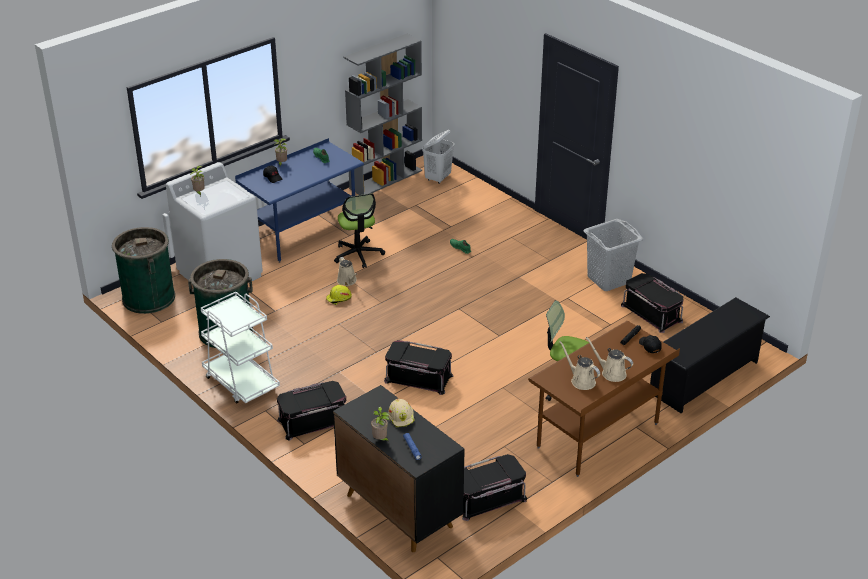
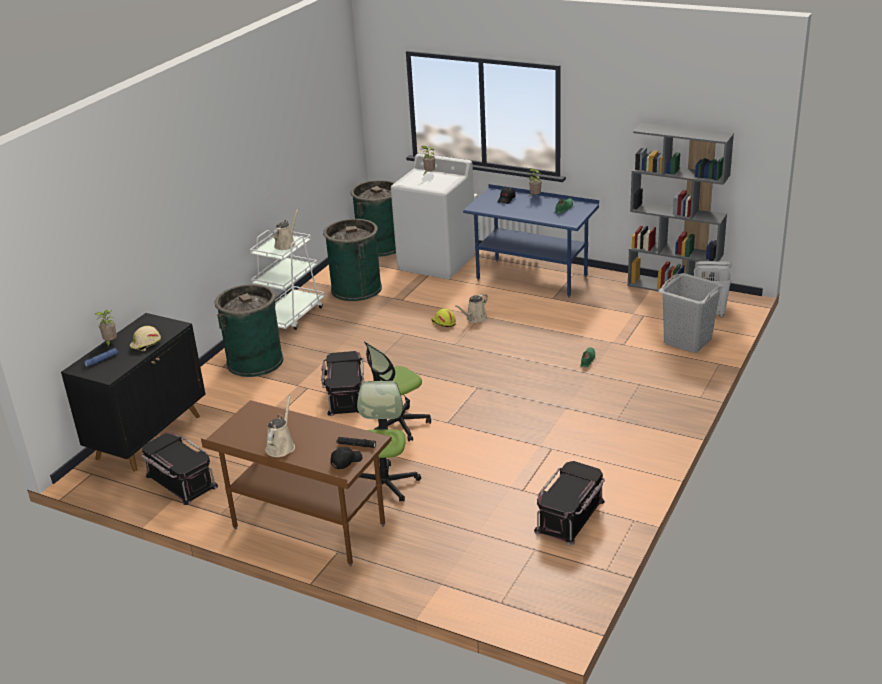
camera: 70 degrees right, 5 degrees down
black storage box [277,381,346,441] -> green trash can [215,284,284,377]
office chair [334,193,385,268] -> office chair moved to [364,341,431,441]
beige watering can [560,341,600,390] -> beige watering can moved to [273,209,299,250]
grey laundry basket [583,219,643,291] -> grey laundry basket moved to [658,273,724,353]
black shoe rack [650,297,770,414] -> none

